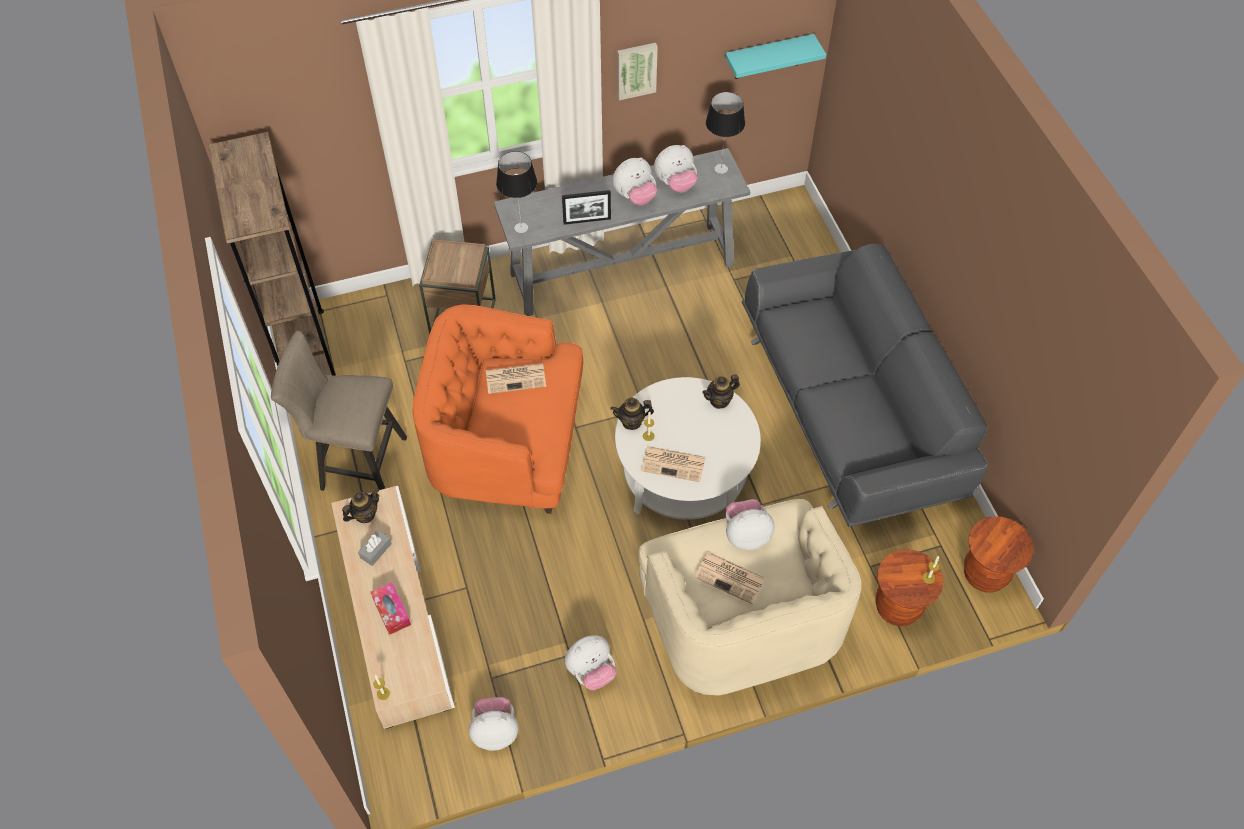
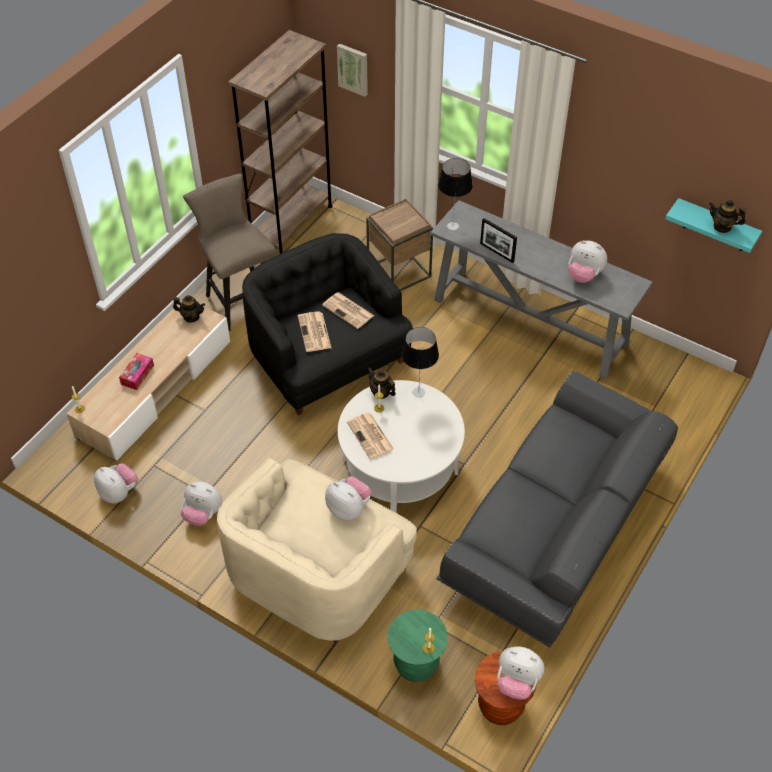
camera: 50 degrees right, 5 degrees down
grey tissue box [358,530,392,566] -> none
orange armchair [412,304,583,514] -> black armchair [242,233,413,416]
plush toy [612,158,657,205] -> plush toy moved to [497,647,544,700]
picture [617,43,658,100] -> picture moved to [337,43,368,97]
newspaper [694,552,766,604] -> newspaper moved to [298,311,331,352]
teapot [702,374,740,409] -> teapot moved to [709,200,746,233]
table lamp [706,92,745,174] -> table lamp moved to [402,327,439,397]
brown stool [876,549,943,626] -> green stool [387,610,448,682]

